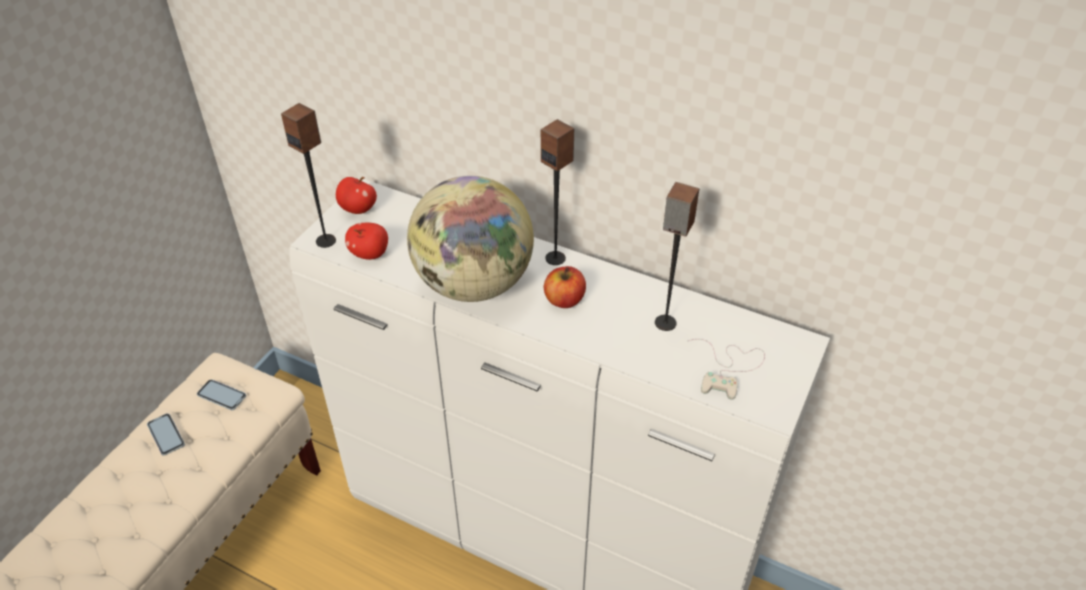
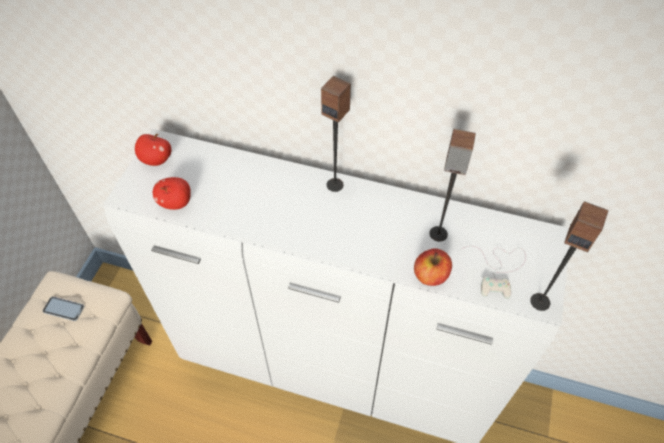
camera: 10 degrees left, 10 degrees up
phone [147,413,185,456] -> none
speaker [281,103,336,248] -> speaker moved to [530,201,608,311]
globe [407,176,534,302] -> none
apple [544,266,586,308] -> apple moved to [414,248,452,286]

